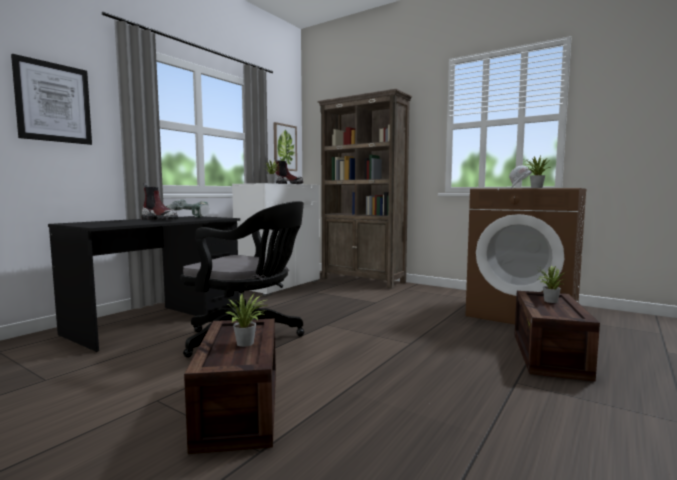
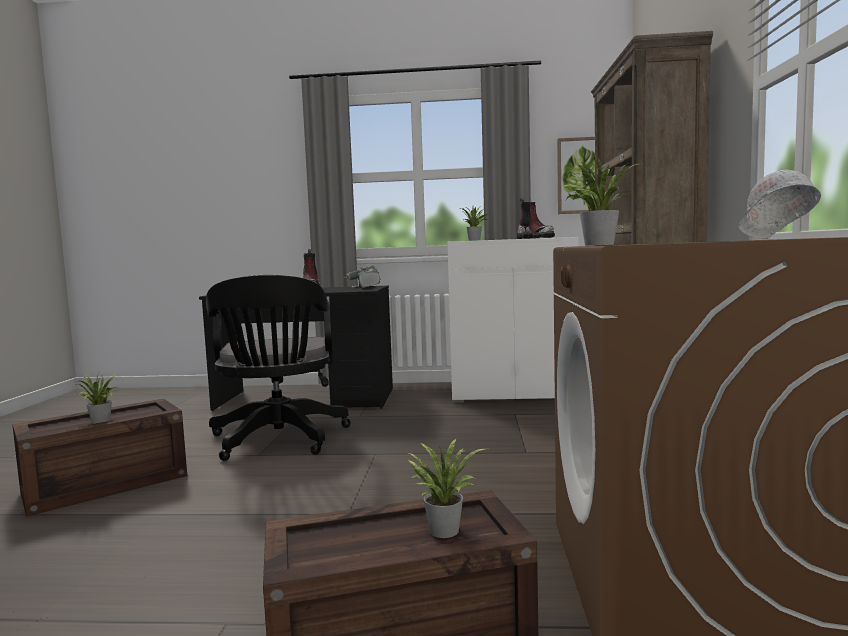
camera: 60 degrees right, 0 degrees up
picture [11,54,92,145] -> none

